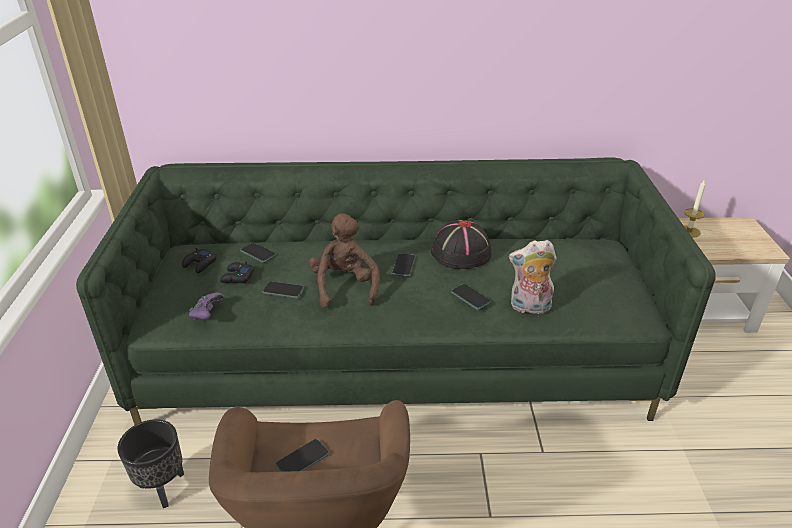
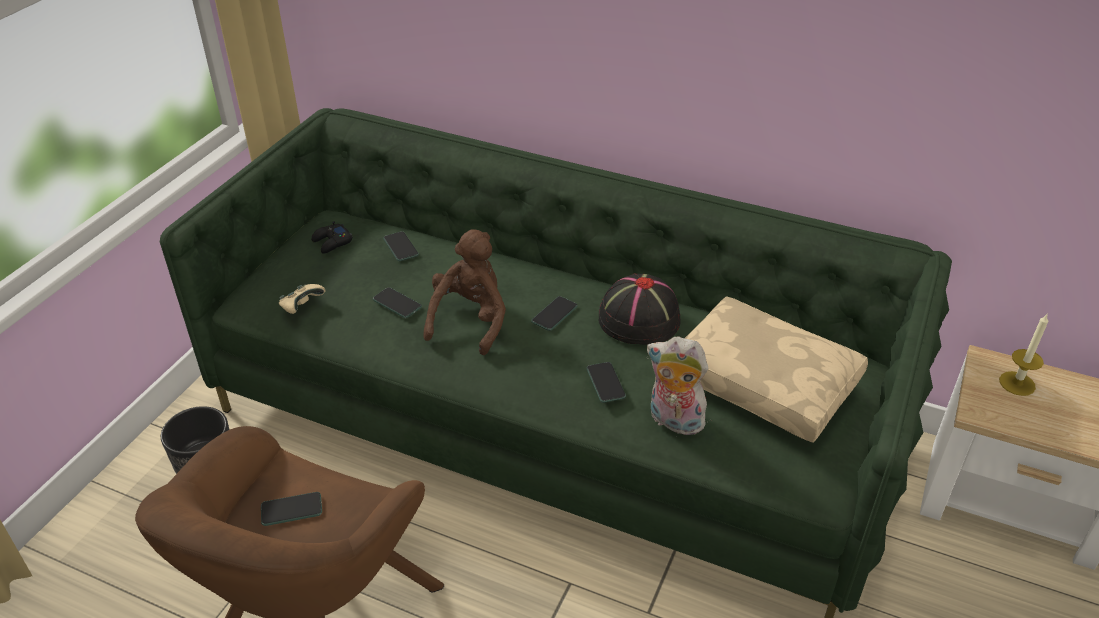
camera: 25 degrees right, 5 degrees up
purple game controller [189,293,224,320] -> beige game controller [279,284,325,314]
black game controller [220,262,254,283] -> none
none -> beige pillow [685,296,868,443]

